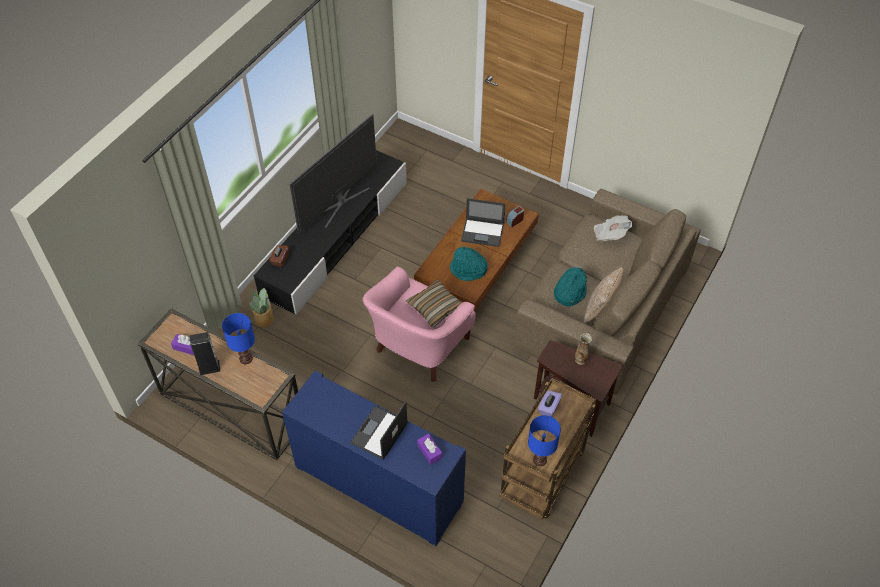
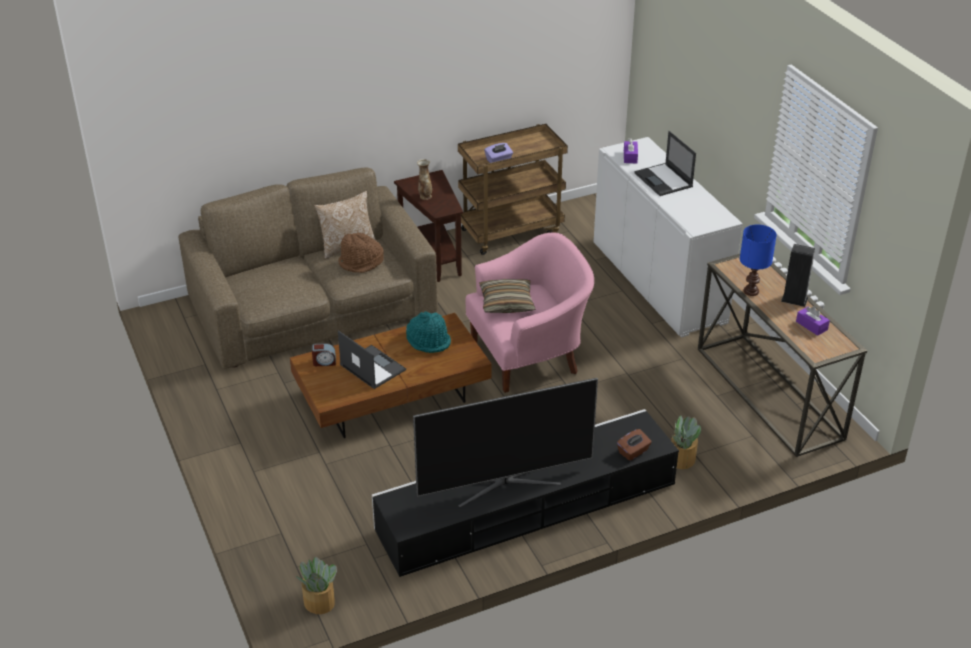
camera: 145 degrees left, 15 degrees down
blue cabinet [282,370,466,546] -> white cabinet [594,137,743,338]
laptop [350,401,408,460] -> laptop turned 90 degrees clockwise [635,131,696,196]
blue table lamp [528,415,561,466] -> none
turquoise hat [554,267,587,306] -> brown hat [338,233,384,273]
newspaper [594,216,632,241] -> none
none -> potted plant [296,557,337,614]

